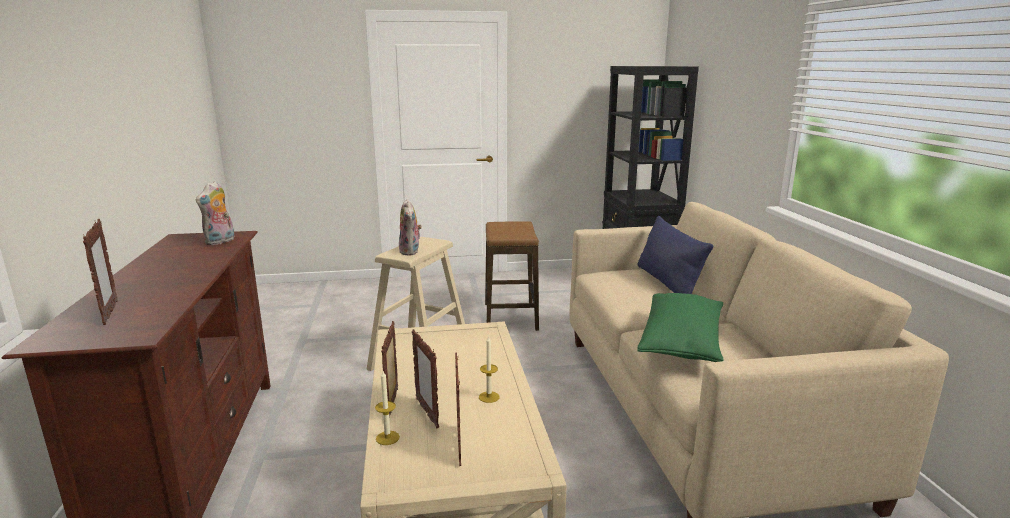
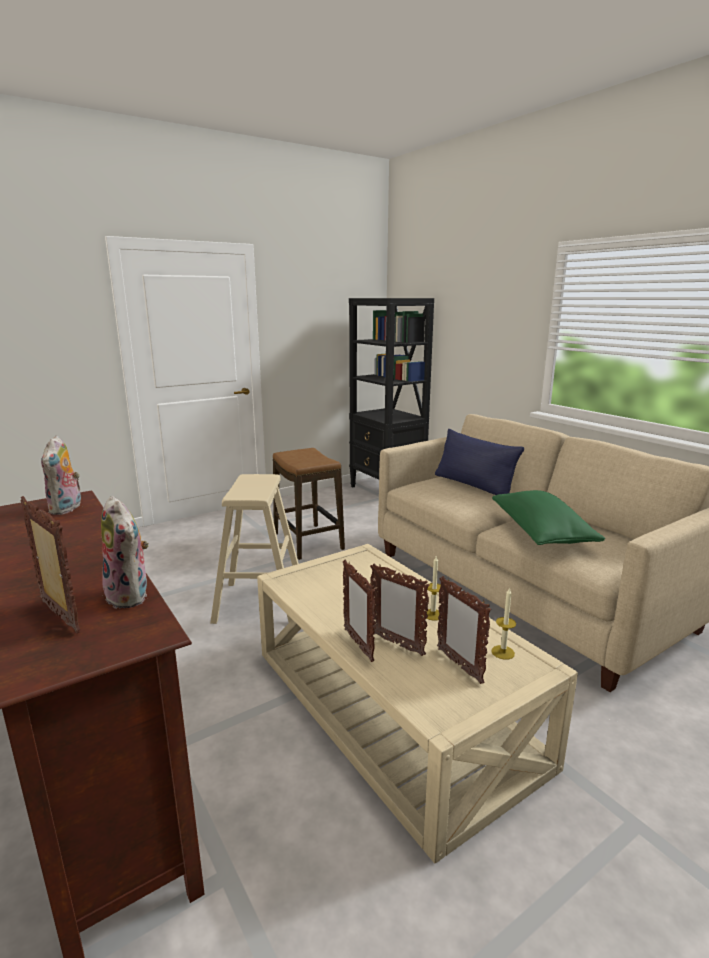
camera: 25 degrees left, 0 degrees up
candle [375,371,400,445] -> candle moved to [491,587,516,660]
plush toy [399,199,422,255] -> plush toy moved to [101,496,149,609]

